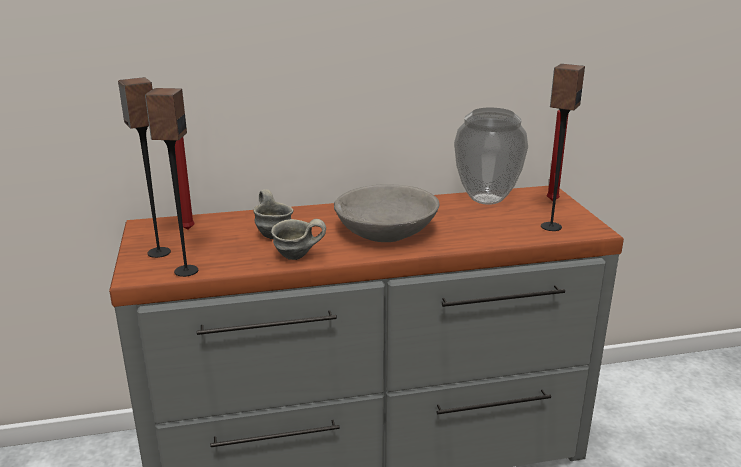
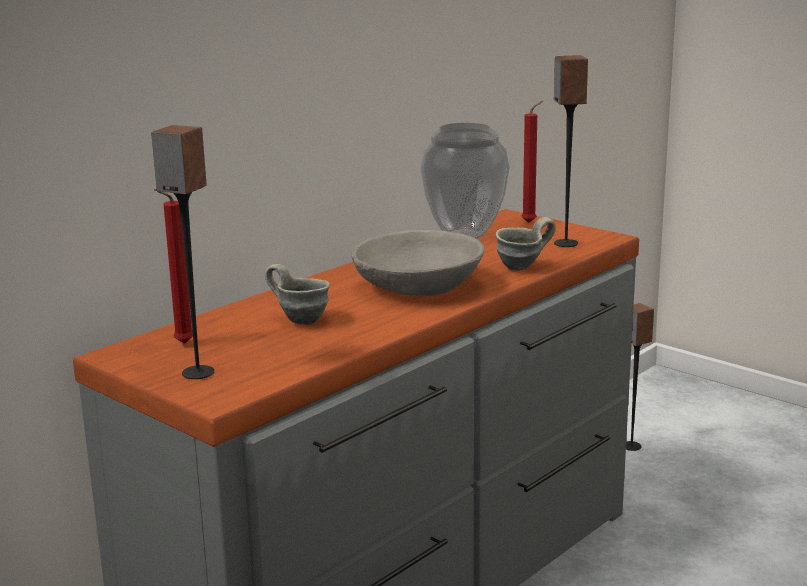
camera: 35 degrees left, 5 degrees down
speaker [145,88,198,277] -> speaker moved to [626,303,654,451]
grey mug [271,219,326,260] -> grey mug moved to [496,217,556,270]

